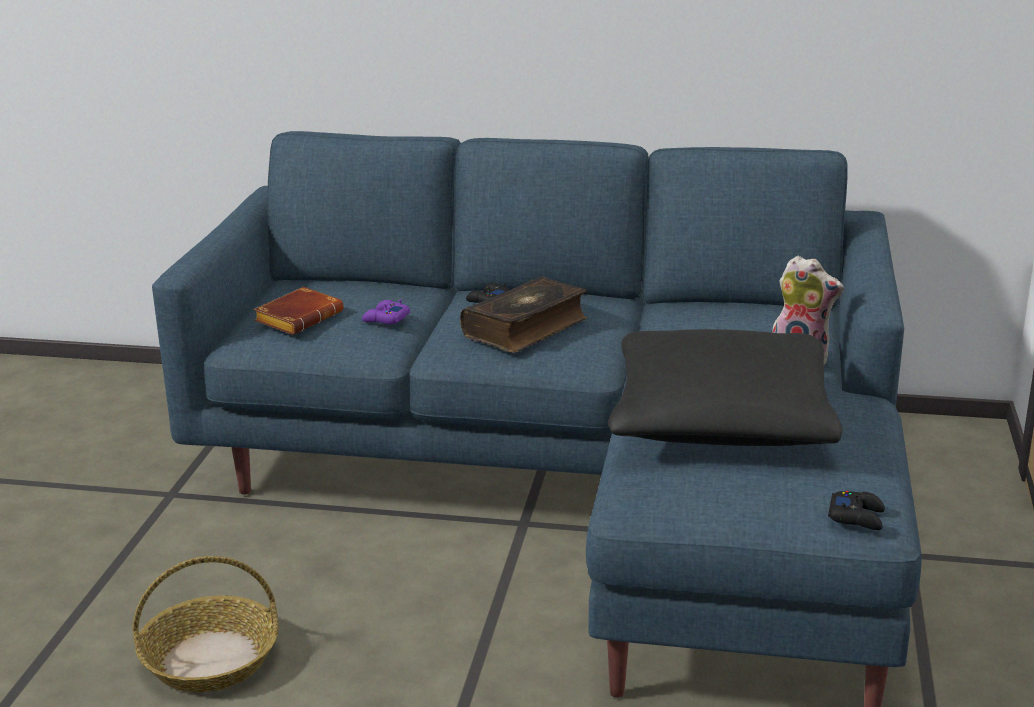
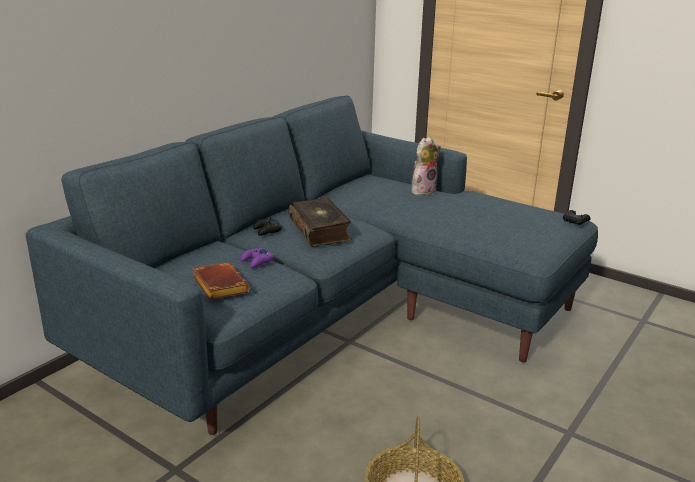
camera: 65 degrees left, 0 degrees up
black pillow [608,329,842,446] -> none

